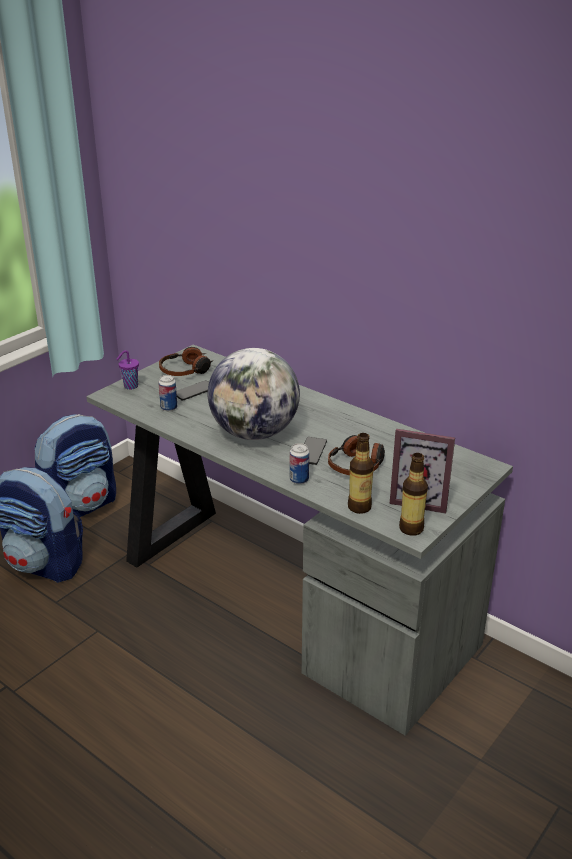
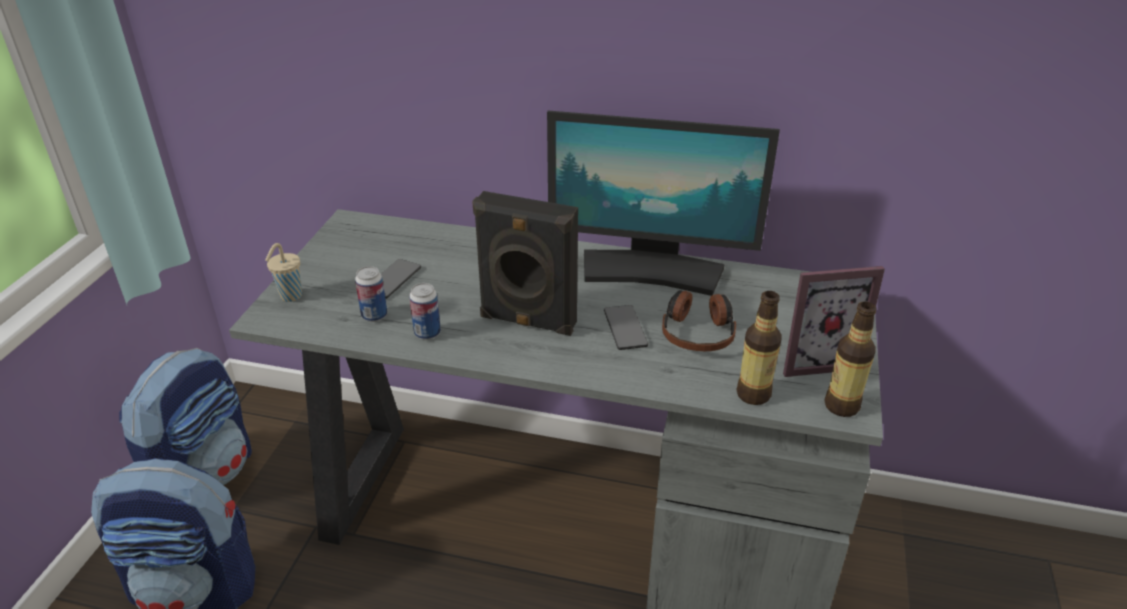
camera: 25 degrees left, 5 degrees up
purple cup [117,350,139,390] -> beige cup [265,243,302,302]
headphones [159,347,214,376] -> none
globe [208,348,300,440] -> black speaker [472,191,578,336]
can [290,443,309,484] -> can moved to [409,283,441,340]
none -> monitor [547,111,780,296]

